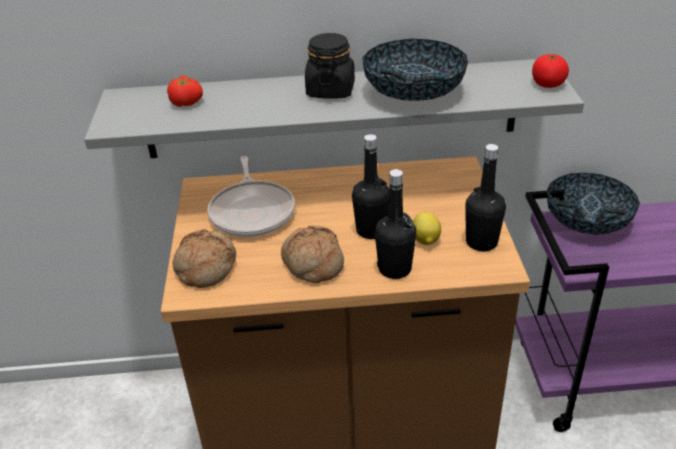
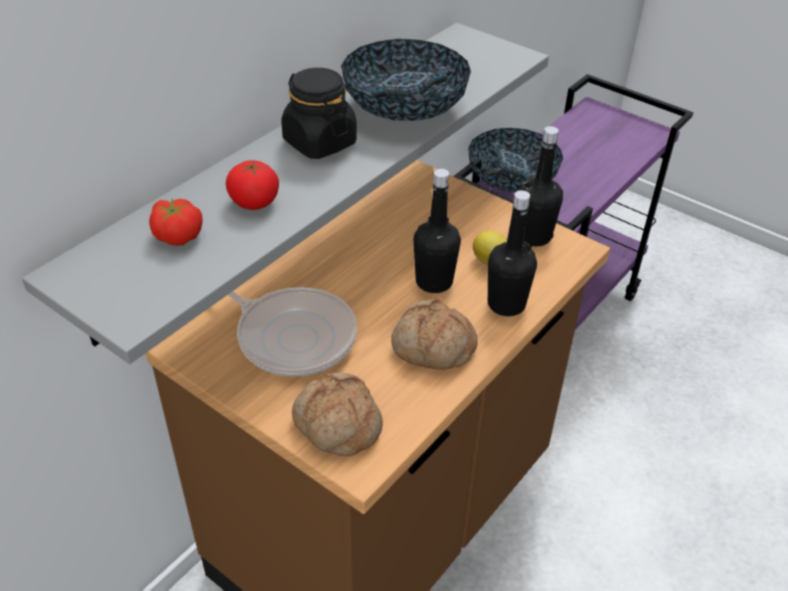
camera: 50 degrees left, 5 degrees up
tomato [532,54,569,88] -> tomato moved to [226,160,279,210]

